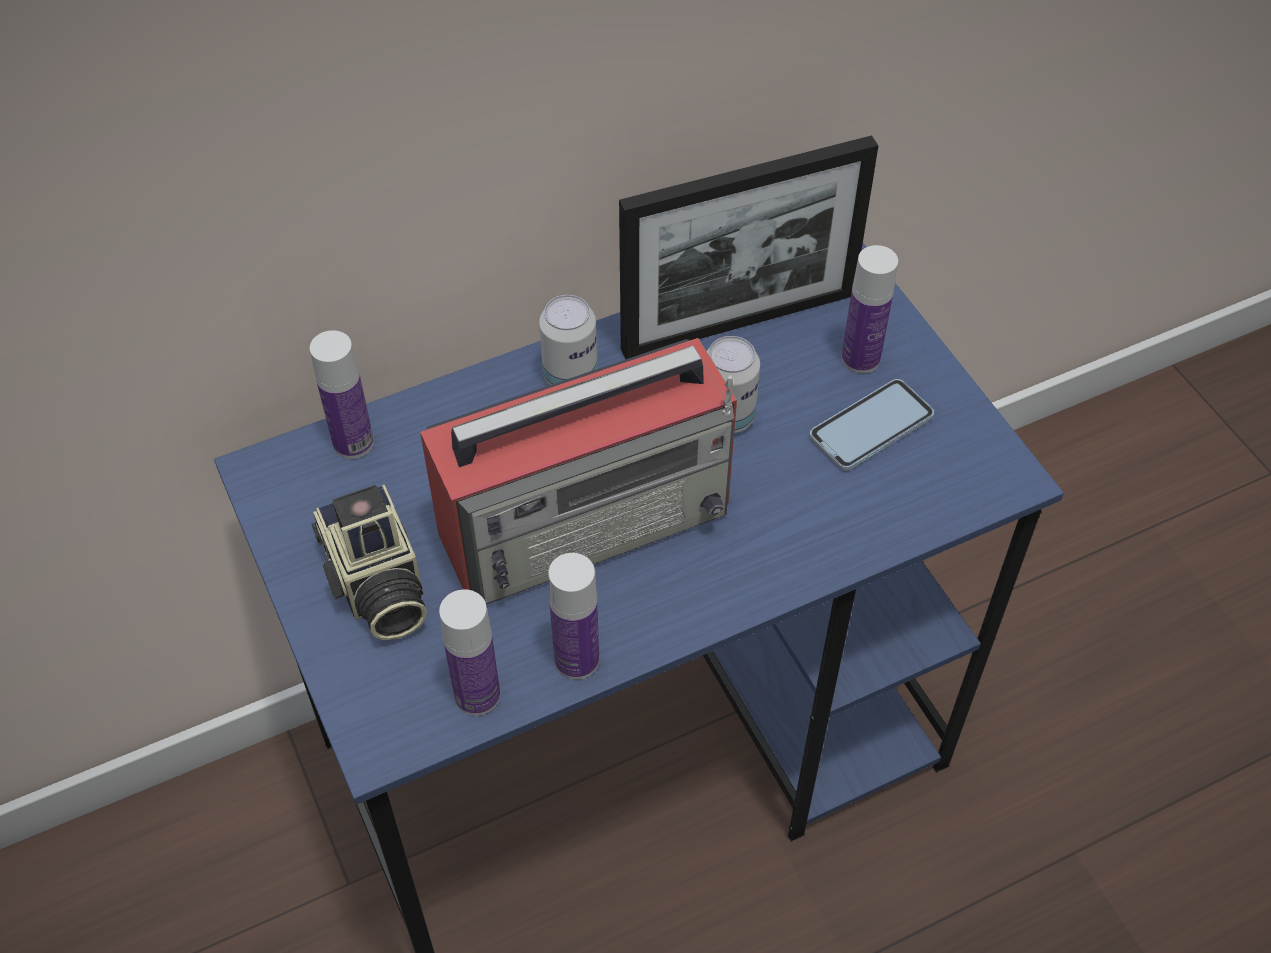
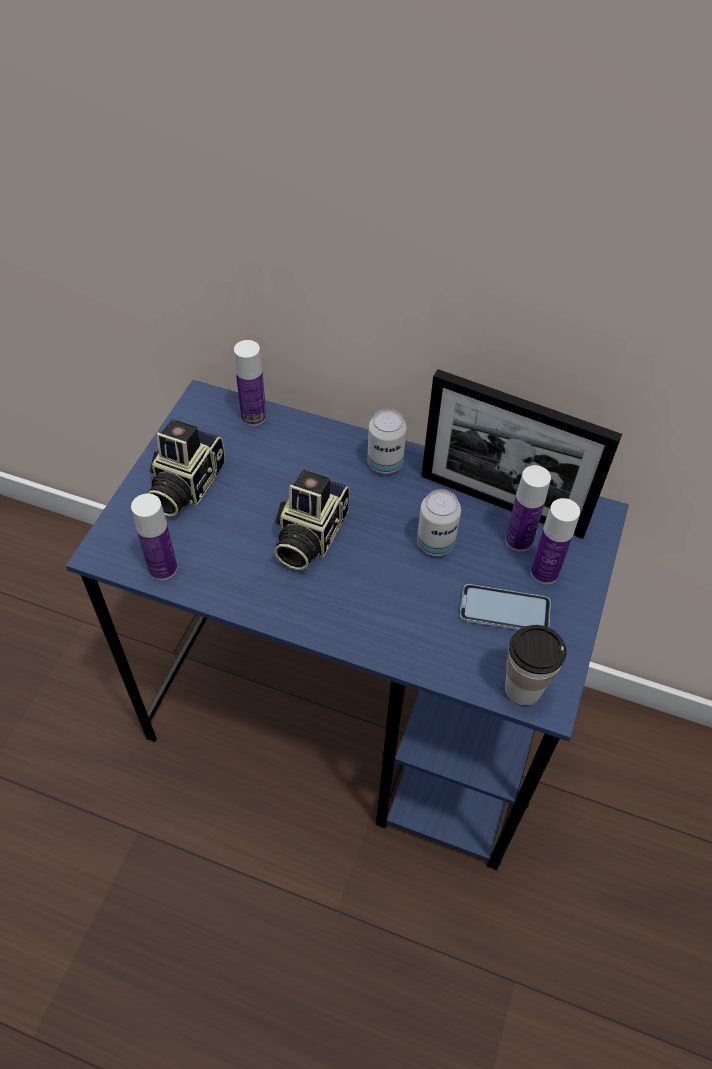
camera: 45 degrees right, 0 degrees up
radio [420,338,737,605] -> camera [274,469,350,570]
bottle [548,553,599,680] -> bottle moved to [505,465,551,551]
none -> cup [505,625,566,706]

